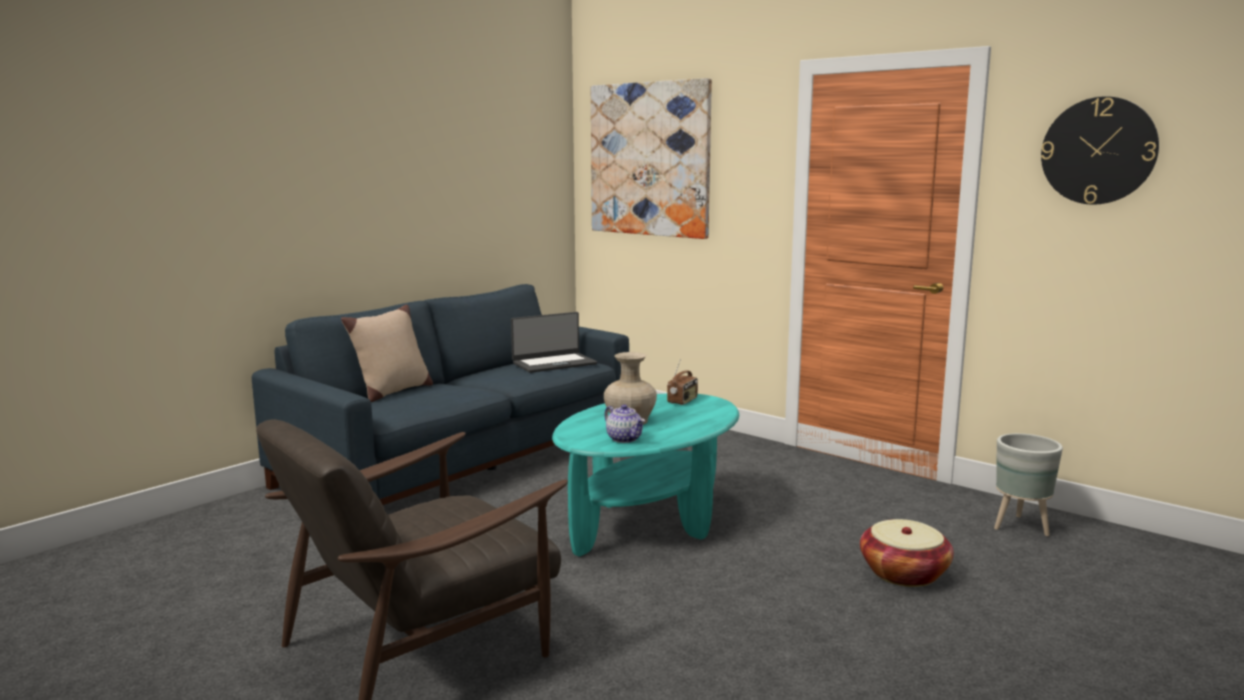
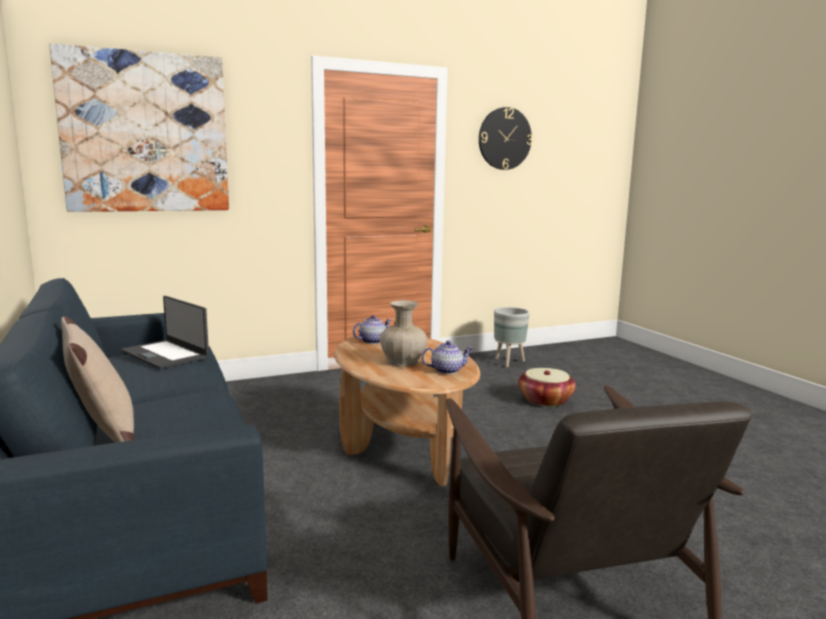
camera: 65 degrees left, 0 degrees up
laptop [511,312,597,373] -> laptop turned 135 degrees clockwise [121,296,209,369]
turquoise coffee table [552,393,739,557] -> brown coffee table [334,335,480,487]
radio [667,359,698,405] -> teapot [353,315,392,344]

